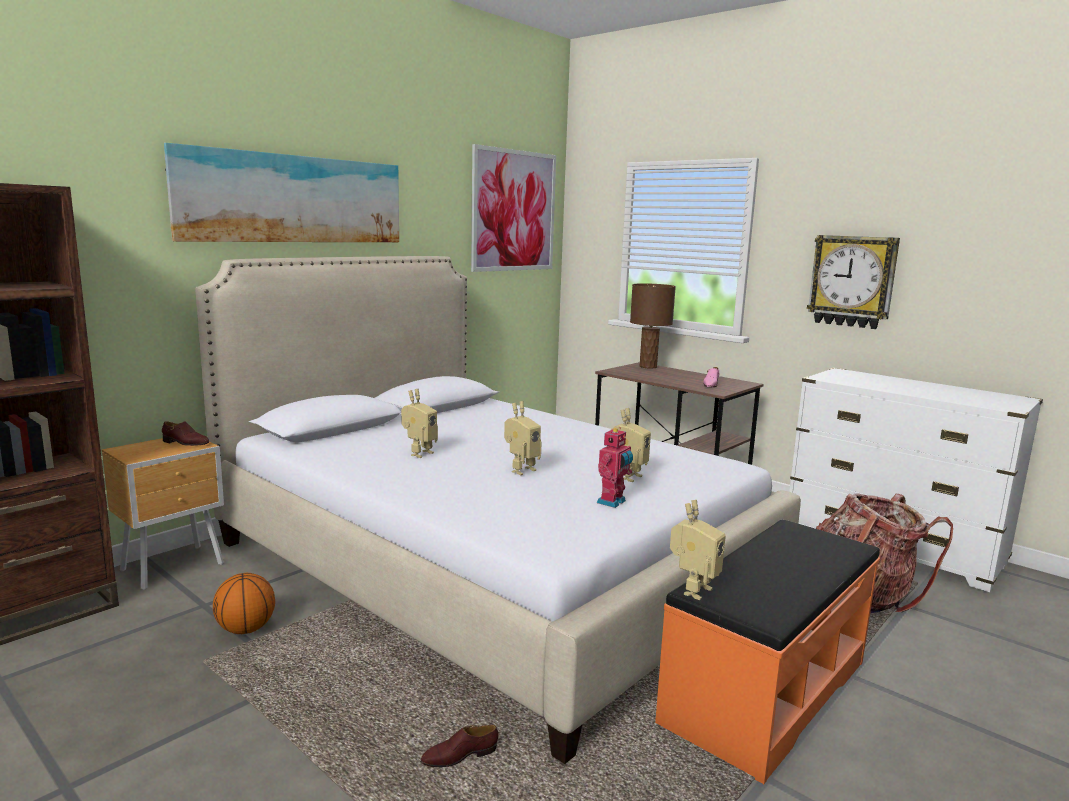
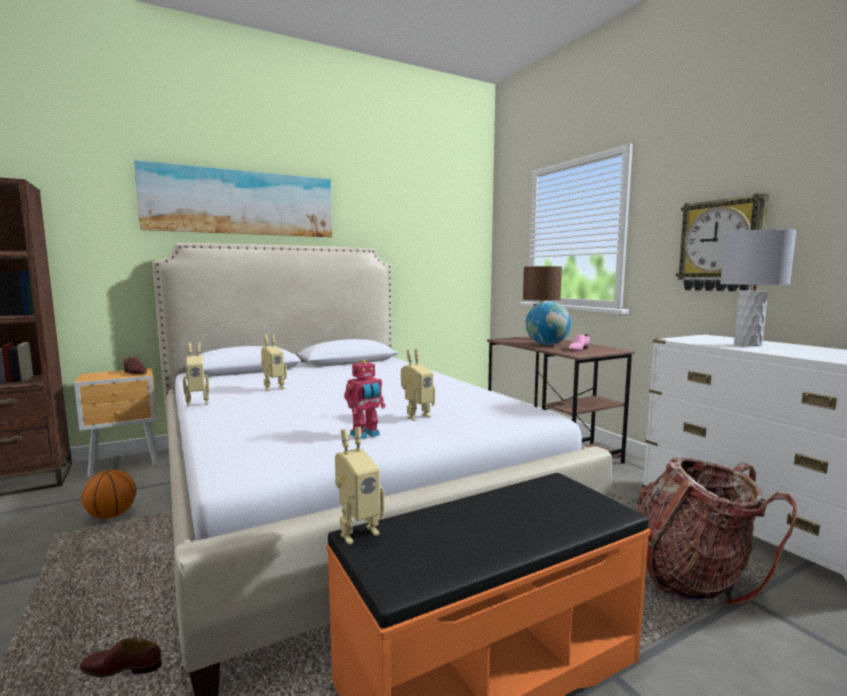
camera: 20 degrees right, 5 degrees down
picture [471,144,556,272] -> none
toy robot [504,401,542,475] -> toy robot moved to [183,342,209,407]
none -> globe [526,301,571,345]
none -> grey table lamp [720,229,796,346]

